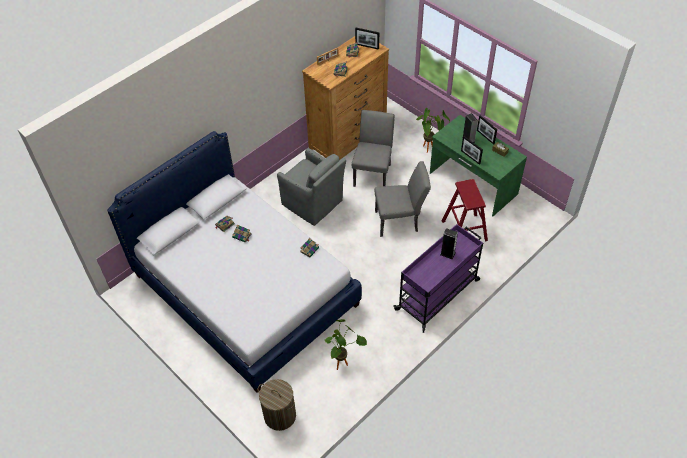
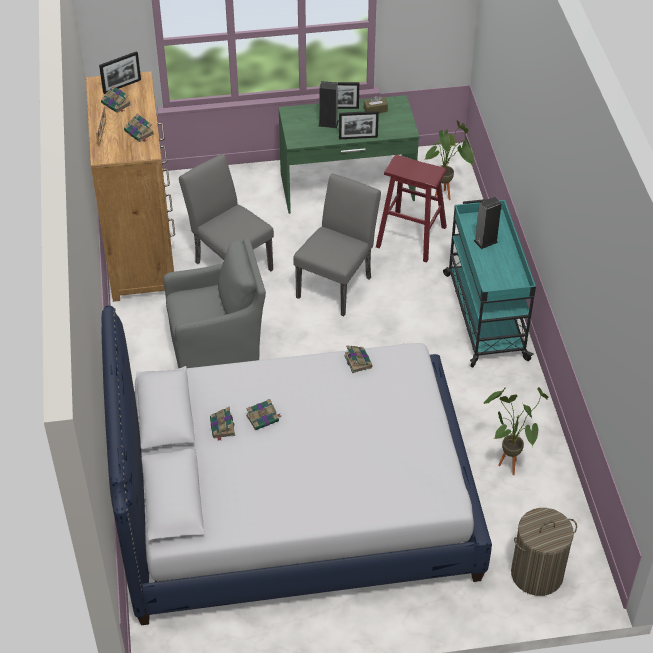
camera: 55 degrees left, 5 degrees down
purple cart [393,224,483,333] -> turquoise cart [443,199,536,367]
potted plant [416,108,450,153] -> potted plant moved to [424,120,474,200]

